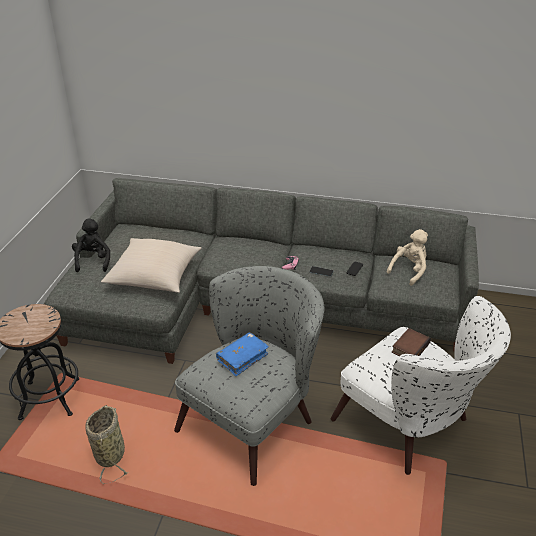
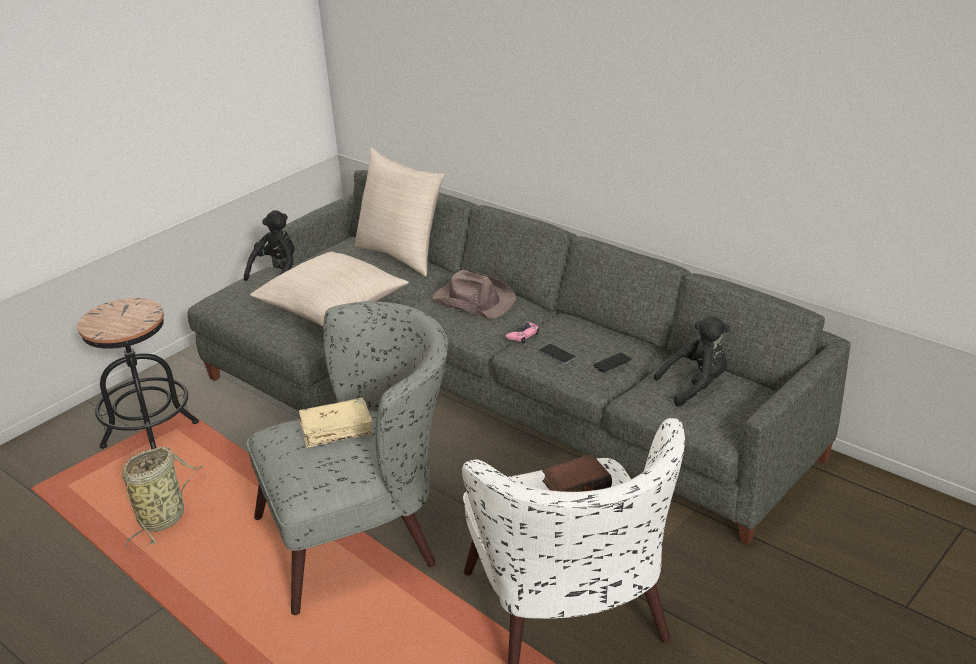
camera: 30 degrees right, 5 degrees down
blue book [216,333,269,376] -> beige book [299,397,373,448]
beige plush toy [387,229,428,286] -> black plush toy [654,316,730,407]
none -> beige pillow [355,148,445,277]
none -> brown hat [432,270,516,319]

